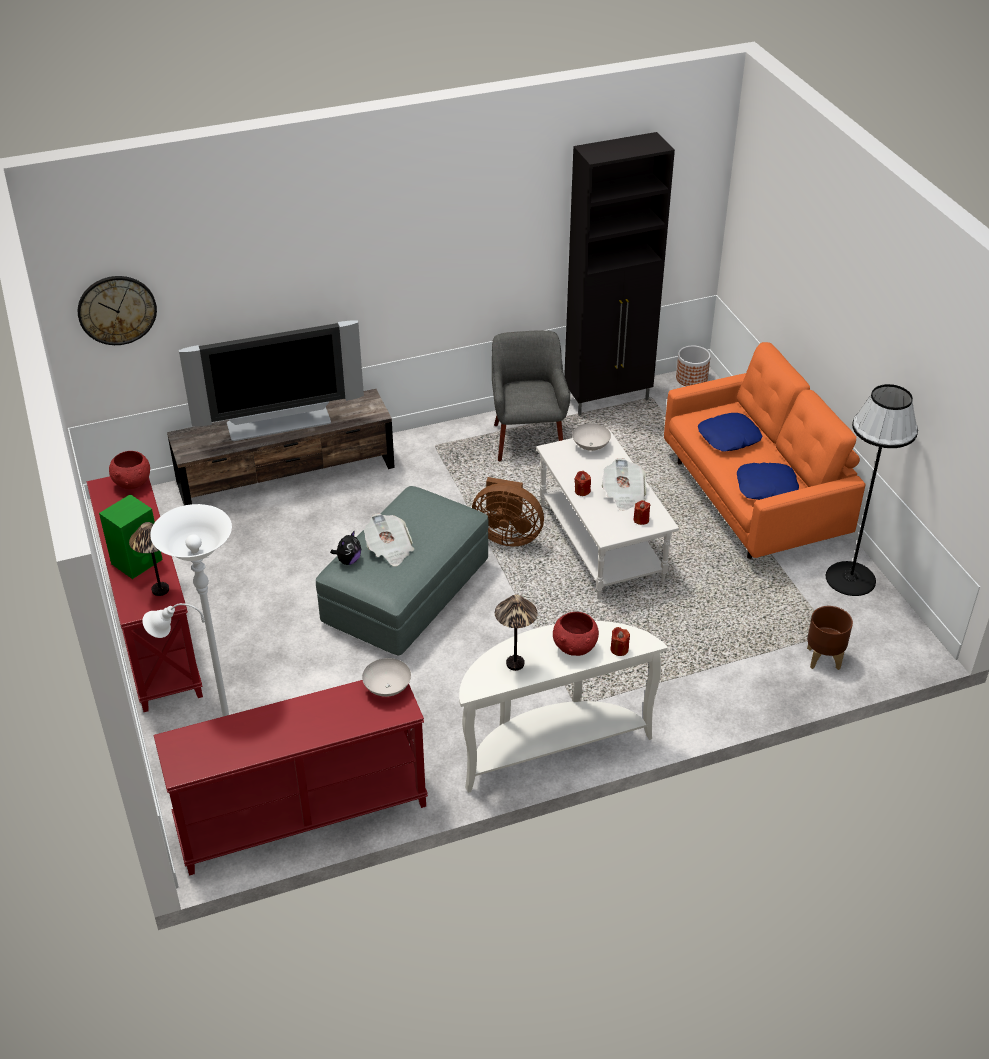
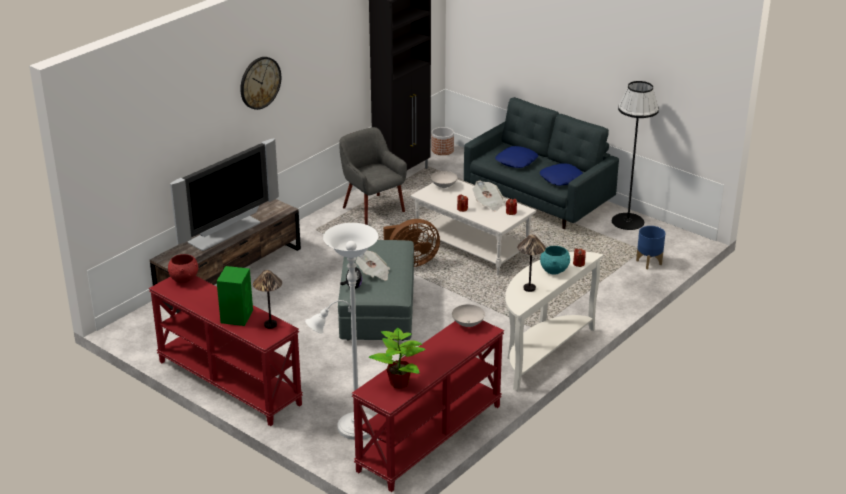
camera: 30 degrees left, 10 degrees down
wall clock [78,276,157,345] -> wall clock moved to [240,57,281,110]
red bowl [553,612,599,656] -> turquoise bowl [540,246,570,274]
orange sofa [664,342,866,559] -> grey sofa [464,97,619,229]
brown planter [807,606,853,670] -> blue planter [636,226,665,269]
none -> potted plant [369,328,426,389]

